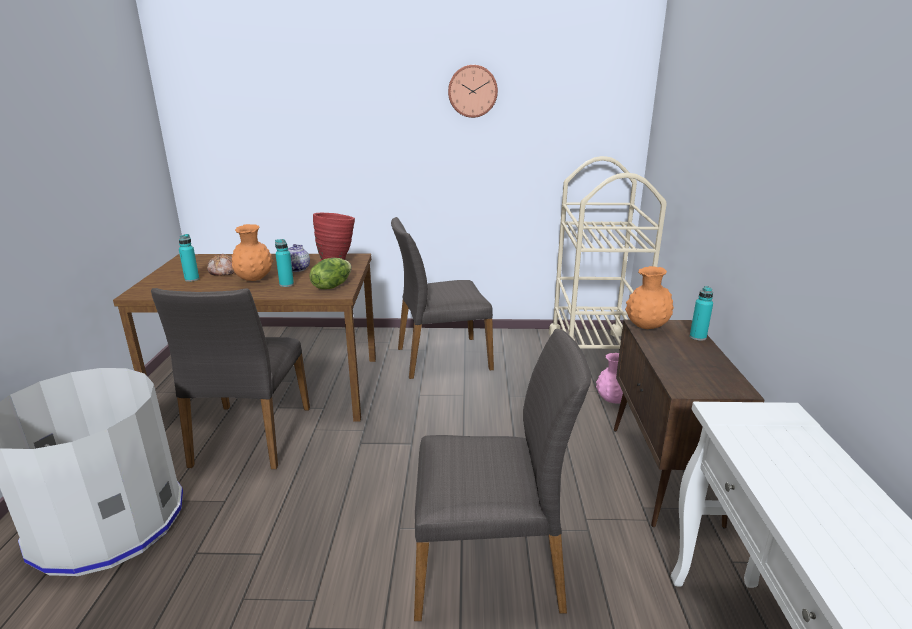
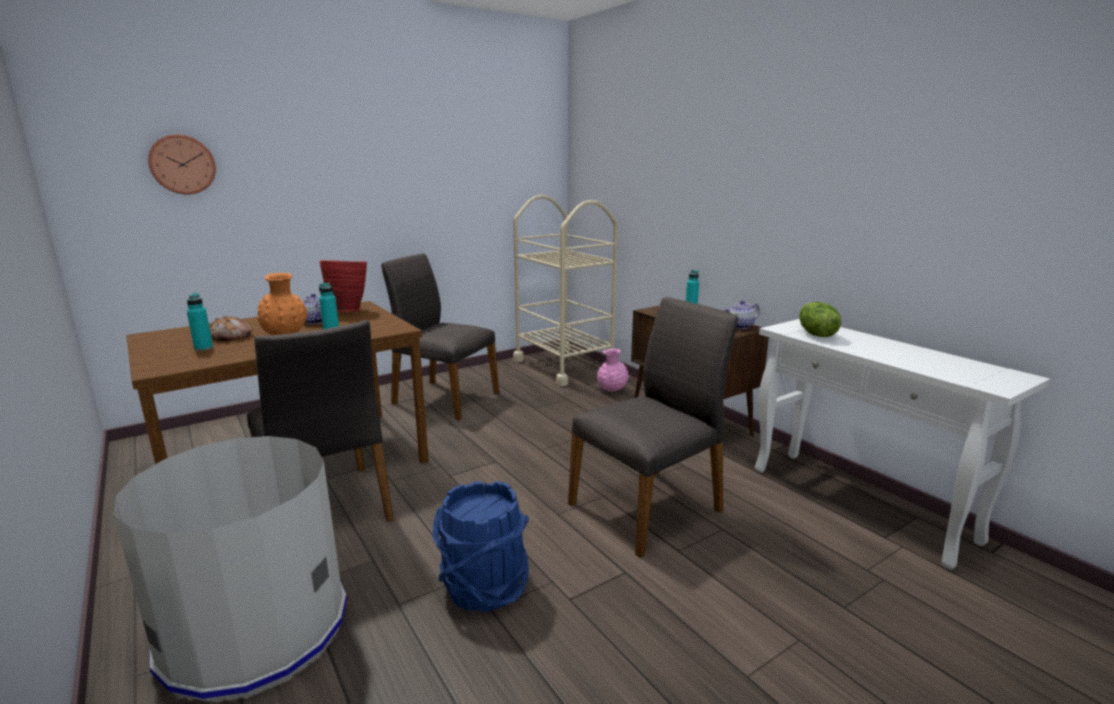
camera: 35 degrees left, 5 degrees down
lettuce [309,258,352,289] -> lettuce moved to [799,302,841,337]
grey chair [391,217,494,379] -> grey chair turned 75 degrees clockwise [381,253,499,420]
wall clock [448,65,498,118] -> wall clock moved to [148,134,216,194]
orange vase [625,266,674,329] -> none
none -> blue bucket [433,481,529,613]
none -> teapot [724,300,759,329]

